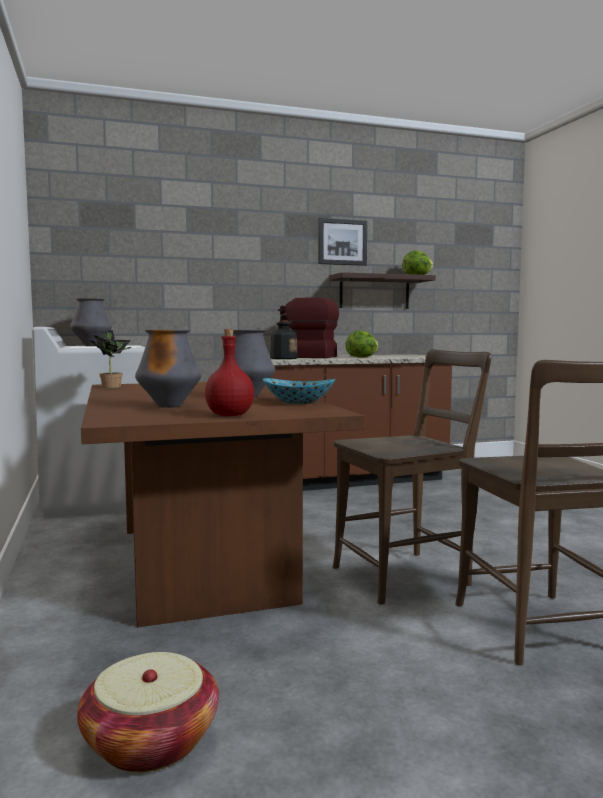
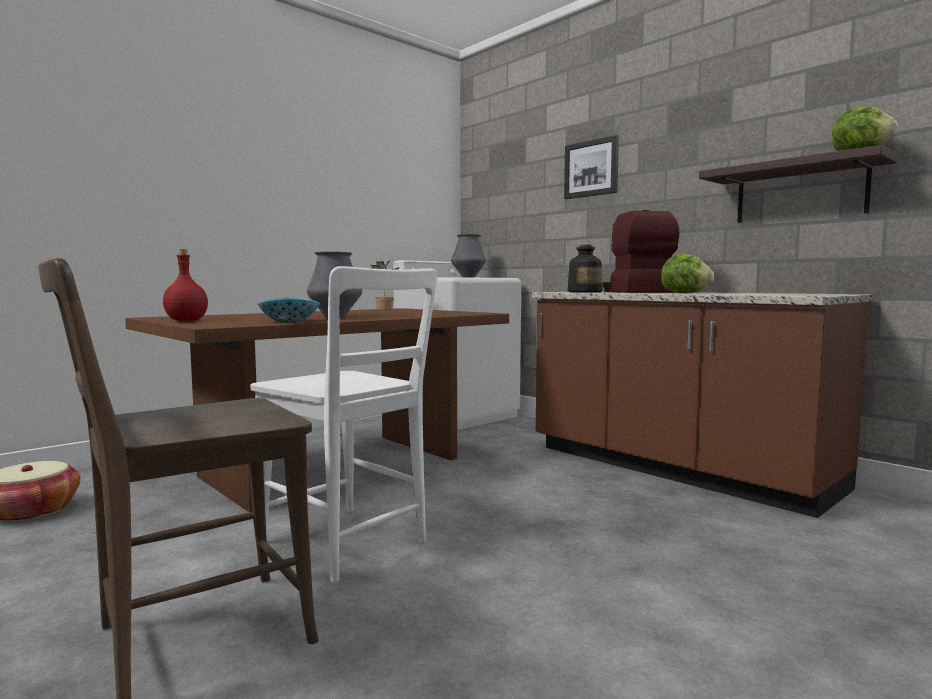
camera: 65 degrees right, 0 degrees up
vase [135,330,201,408] -> none
picture [318,218,367,266] -> picture moved to [564,135,619,199]
brown chair [333,349,491,604] -> white chair [251,266,437,582]

